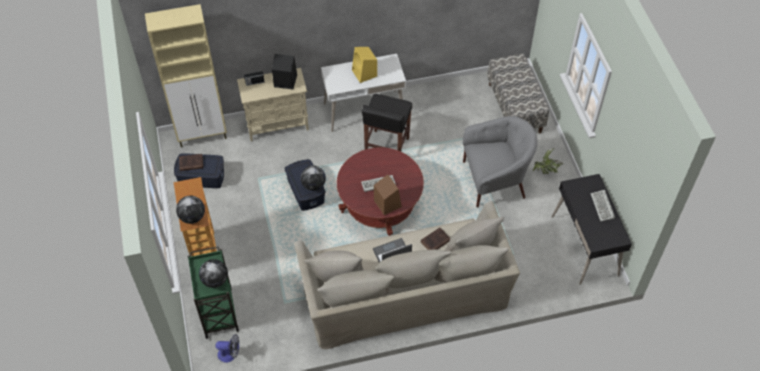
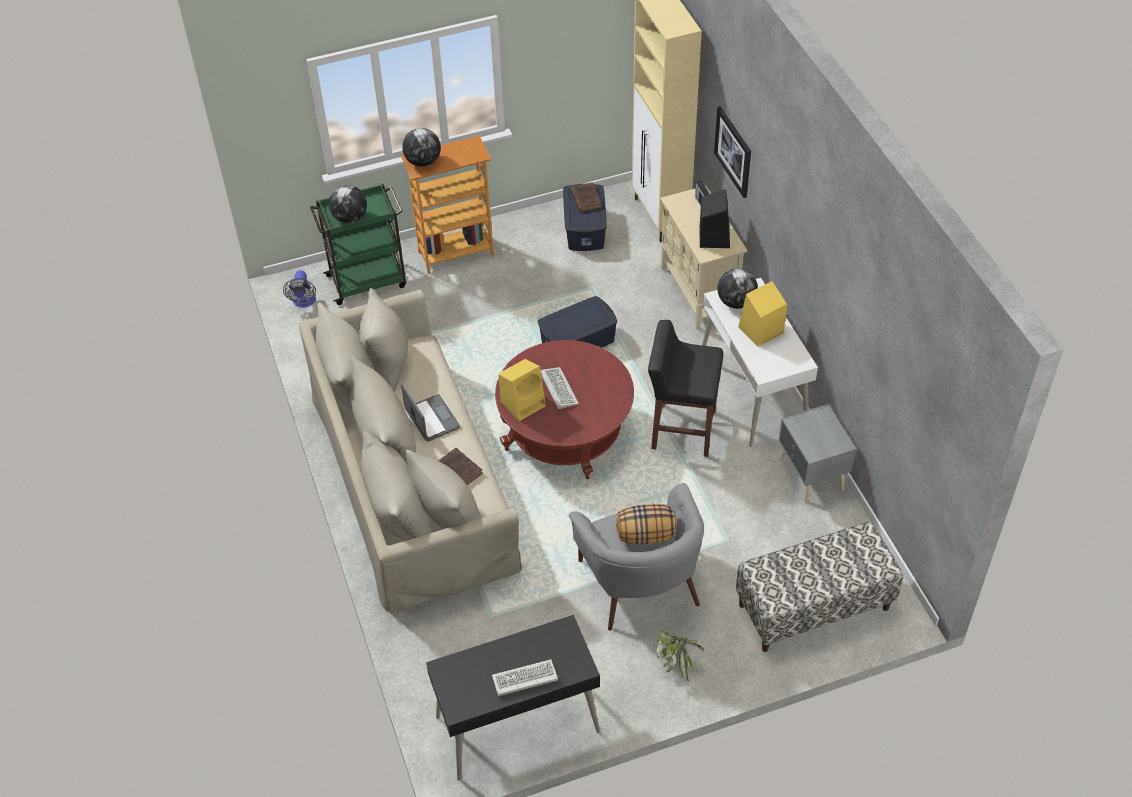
camera: 85 degrees right, 5 degrees down
globe [301,166,326,191] -> globe moved to [718,268,758,309]
brown speaker [374,174,402,215] -> yellow speaker [498,359,546,421]
none -> pillow [616,504,677,544]
none -> picture [714,106,751,198]
none -> grey nightstand [778,404,856,503]

